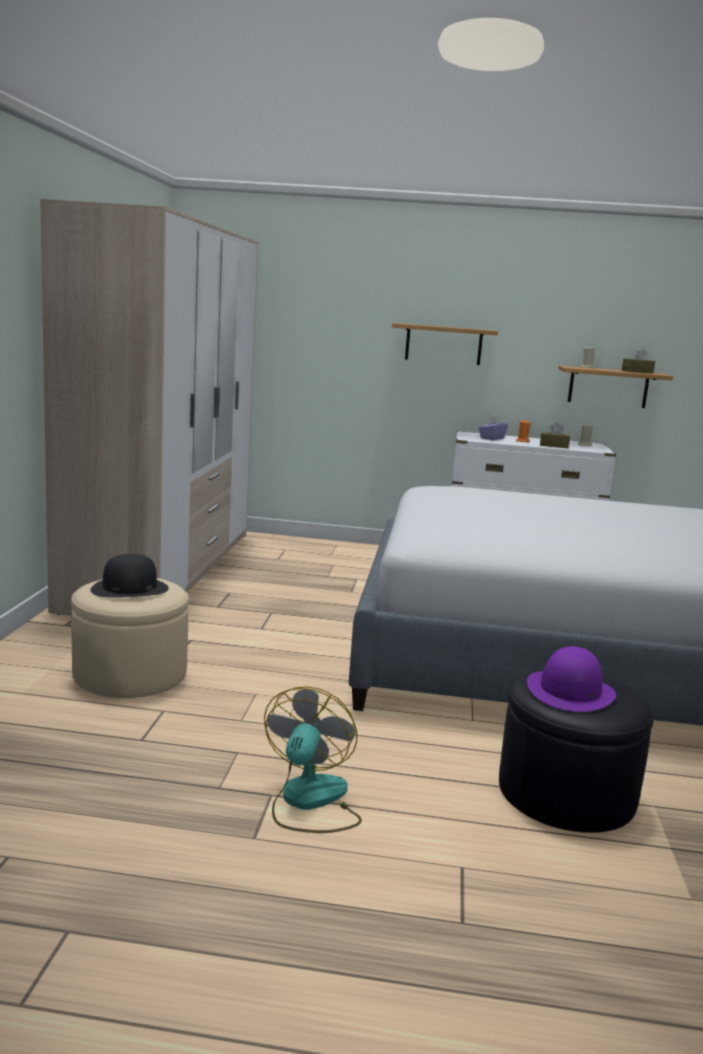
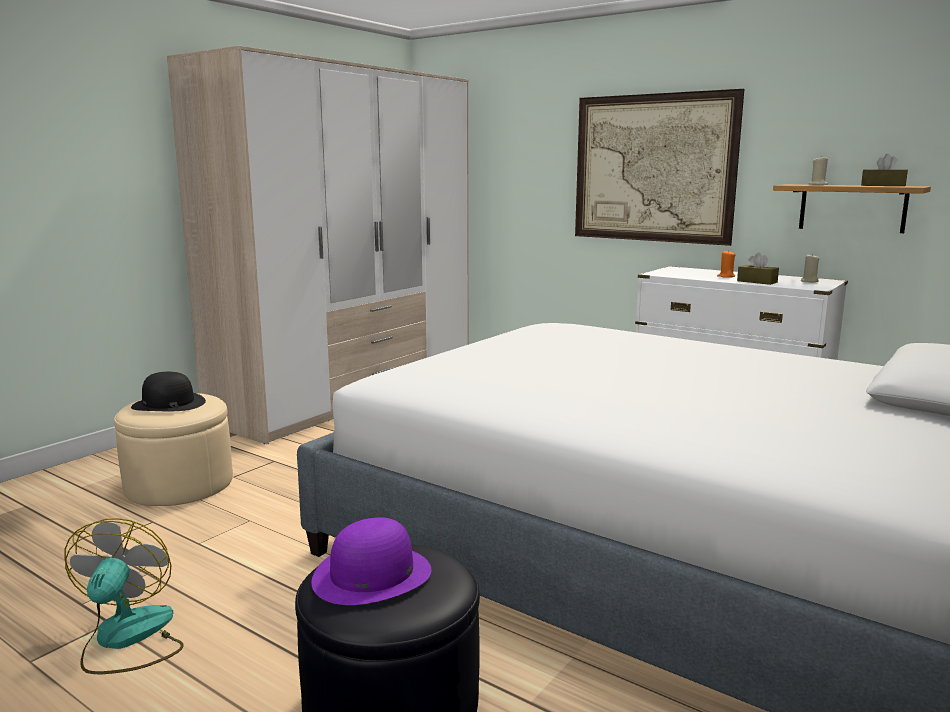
camera: 30 degrees right, 0 degrees up
fan [264,686,362,833] -> fan turned 45 degrees counterclockwise [64,518,183,674]
shelf [392,323,498,365] -> picture [575,89,744,246]
purple tissue box [479,416,508,440] -> none

